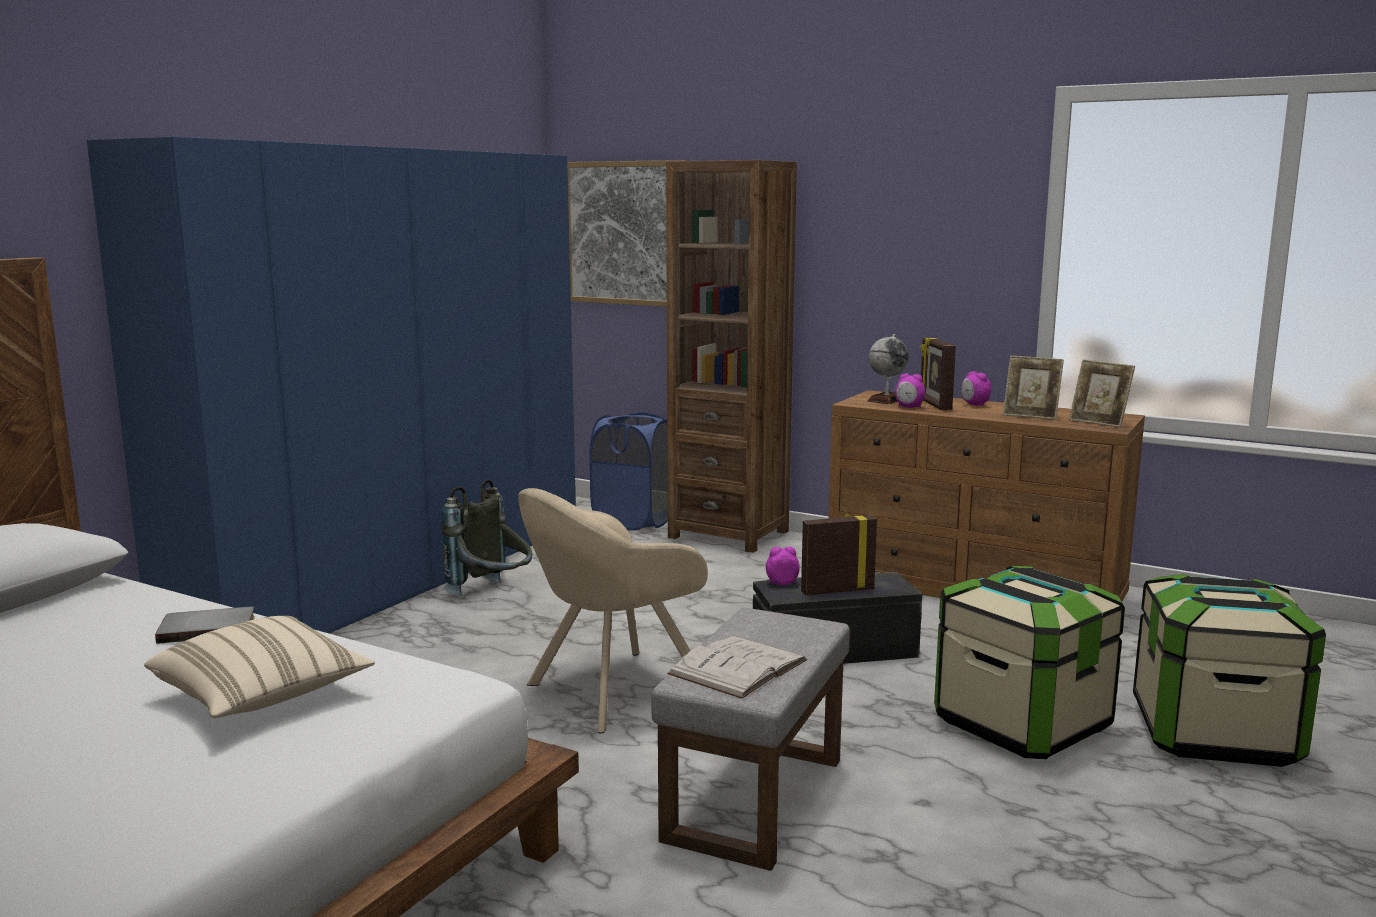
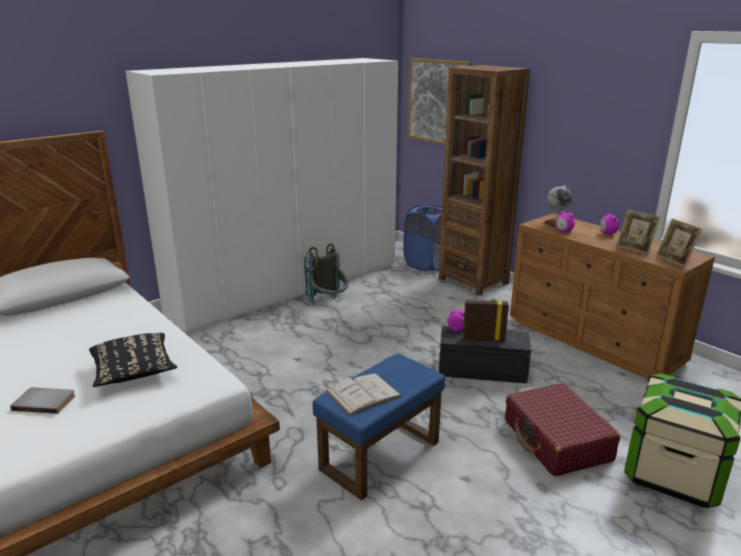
camera: 20 degrees right, 10 degrees up
blue wardrobe [87,137,576,634] -> white wardrobe [126,58,398,333]
beige pillow [144,616,375,718] -> black pillow [89,333,177,387]
grey book [155,607,255,644] -> grey book moved to [10,387,75,414]
beige armchair [518,488,708,733] -> none
grey ottoman [651,608,850,871] -> blue ottoman [313,353,445,501]
picture frame [920,337,956,410] -> none
storage box [934,566,1125,759] -> red suitcase [505,383,620,476]

